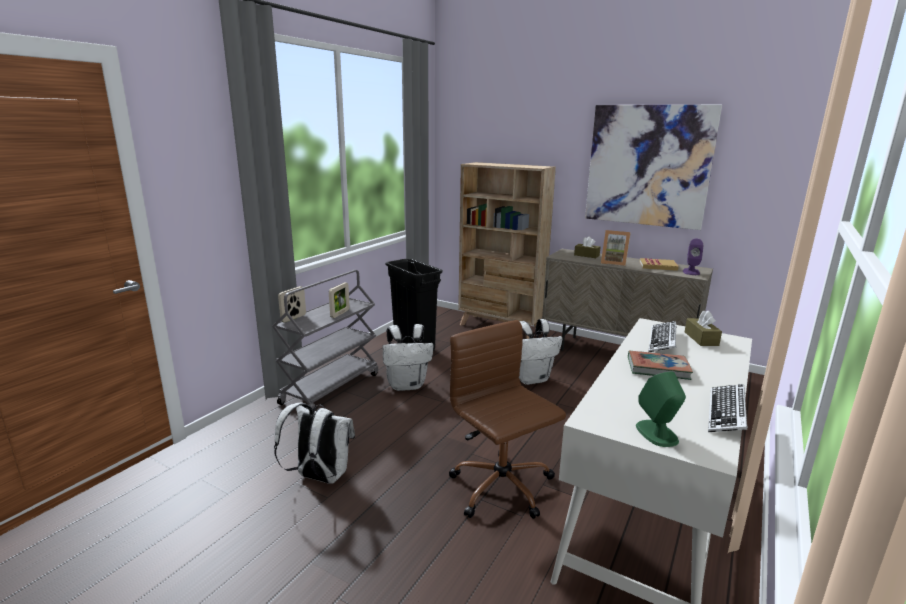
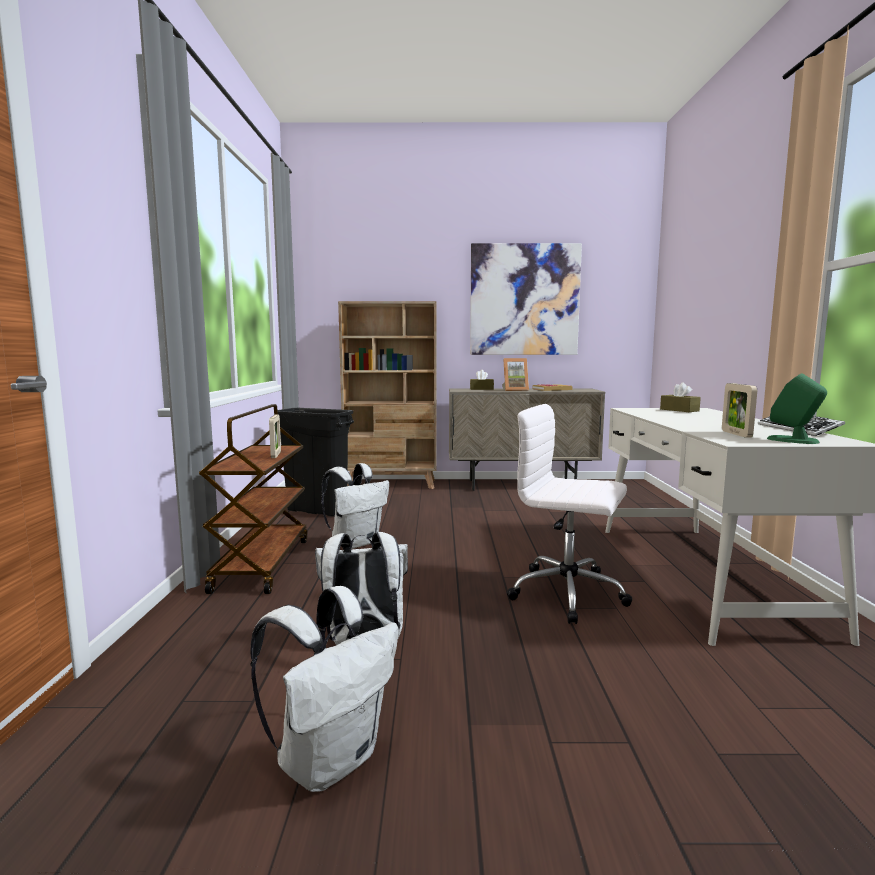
camera: 30 degrees left, 10 degrees down
grey cart [272,270,378,409] -> brown cart [199,404,308,594]
picture frame [278,286,306,323] -> picture frame moved to [722,383,757,437]
brown office chair [449,320,566,519] -> white office chair [507,404,632,624]
white backpack [519,319,562,385] -> white backpack moved to [250,586,398,792]
book [628,350,693,380] -> none
keyboard [648,321,677,352] -> none
purple speaker [683,239,703,275] -> none

